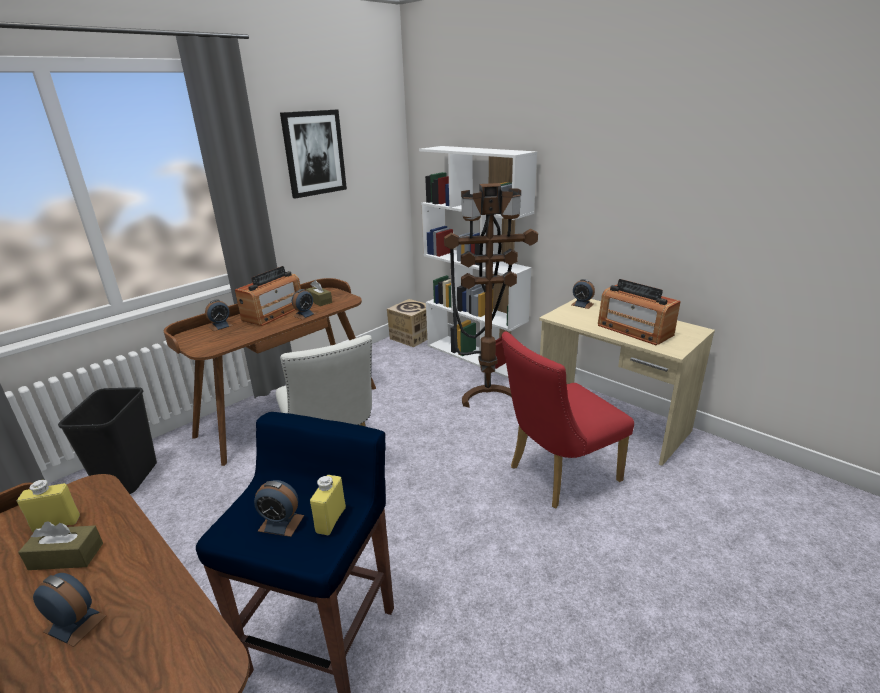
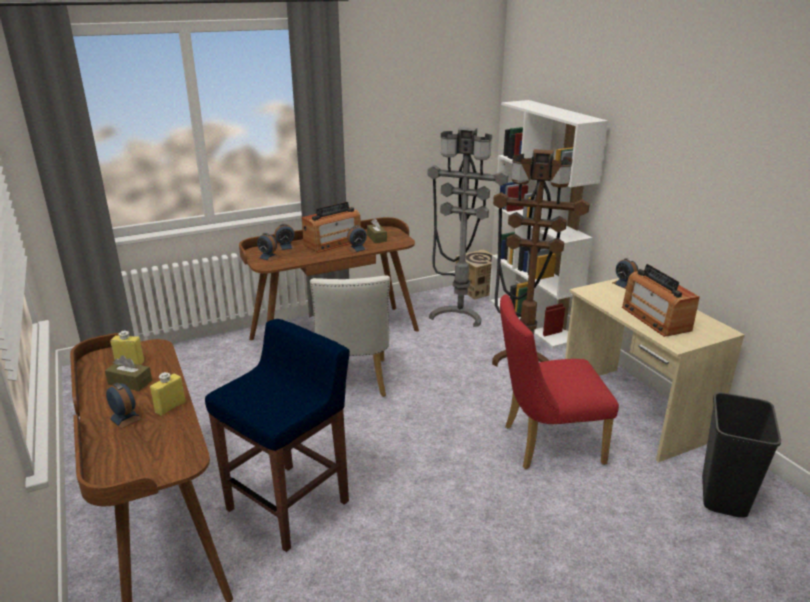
camera: 20 degrees right, 0 degrees up
black trash can [58,387,157,494] -> black trash can moved to [702,392,781,518]
alarm clock [254,480,304,537] -> alarm clock moved to [257,233,280,261]
picture [280,110,347,199] -> none
yellow bottle [310,475,346,535] -> yellow bottle moved to [150,372,186,416]
none -> grey floor lamp [428,127,508,327]

